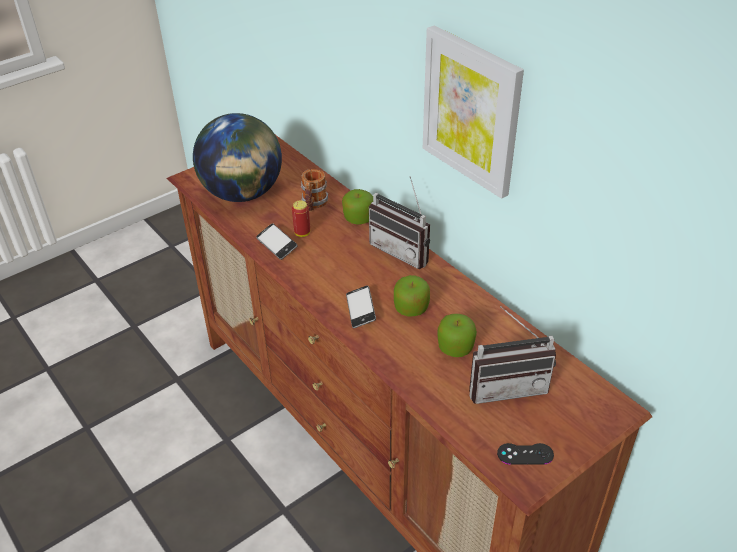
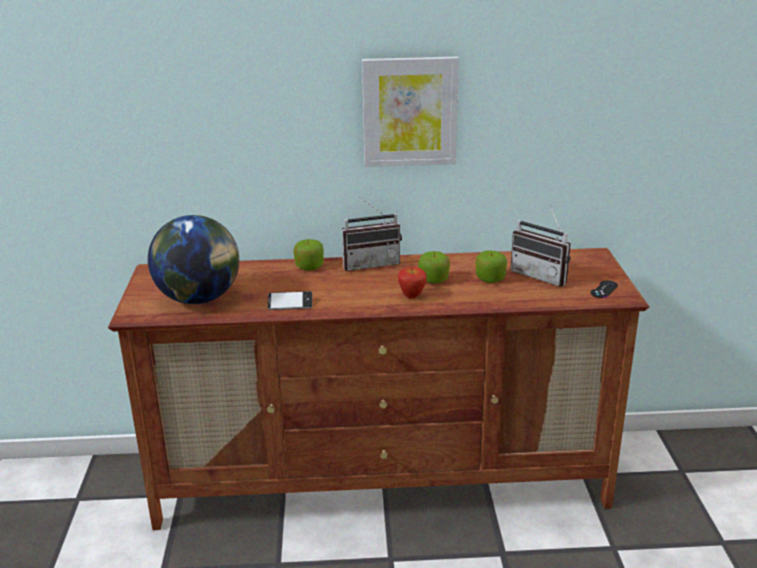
camera: 55 degrees left, 15 degrees down
can [292,200,310,237] -> none
mug [301,169,328,212] -> none
phone [346,285,376,328] -> apple [398,267,427,299]
radio [469,306,556,404] -> radio turned 105 degrees clockwise [510,205,571,287]

